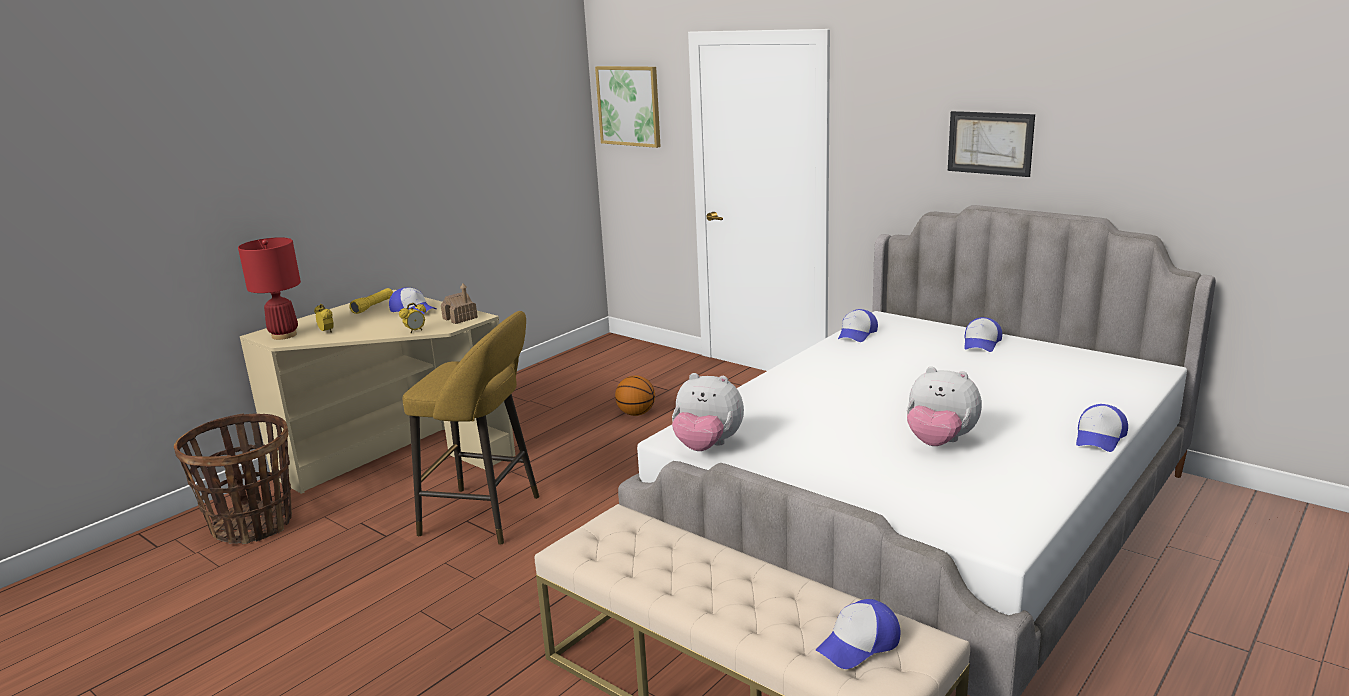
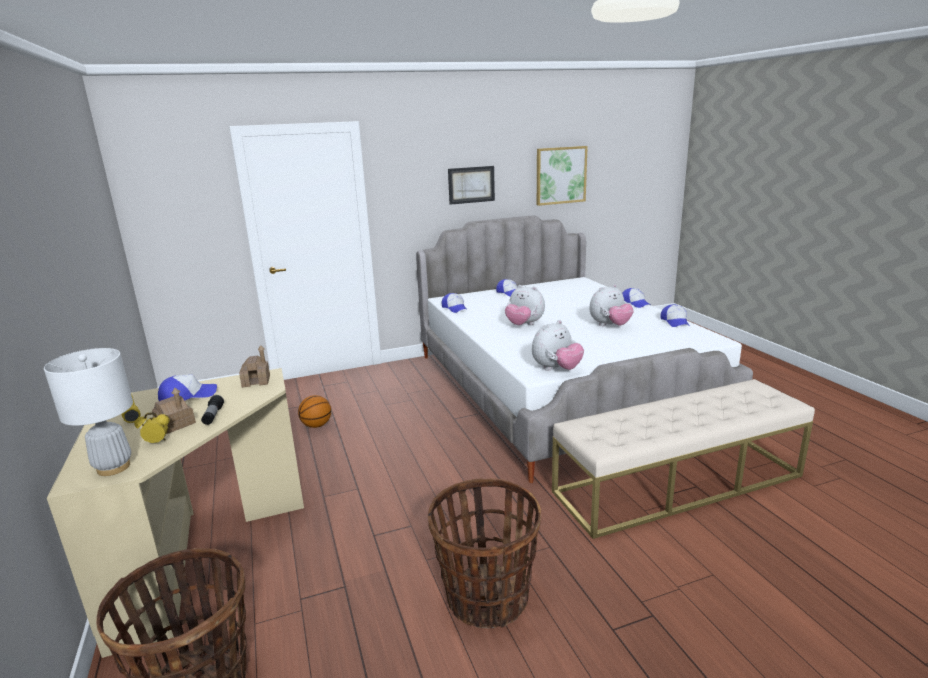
camera: 60 degrees left, 0 degrees up
red table lamp [238,237,301,340] -> white table lamp [44,348,133,476]
alarm clock [399,303,426,333] -> none
yellow stool [403,311,540,545] -> none
picture [595,66,661,148] -> picture moved to [537,146,588,206]
cap [816,599,901,669] -> cap moved to [660,304,689,327]
none -> toy house [152,388,196,434]
none -> flashlight [201,395,224,425]
none -> basket [428,478,541,629]
none -> plush toy [505,285,545,325]

